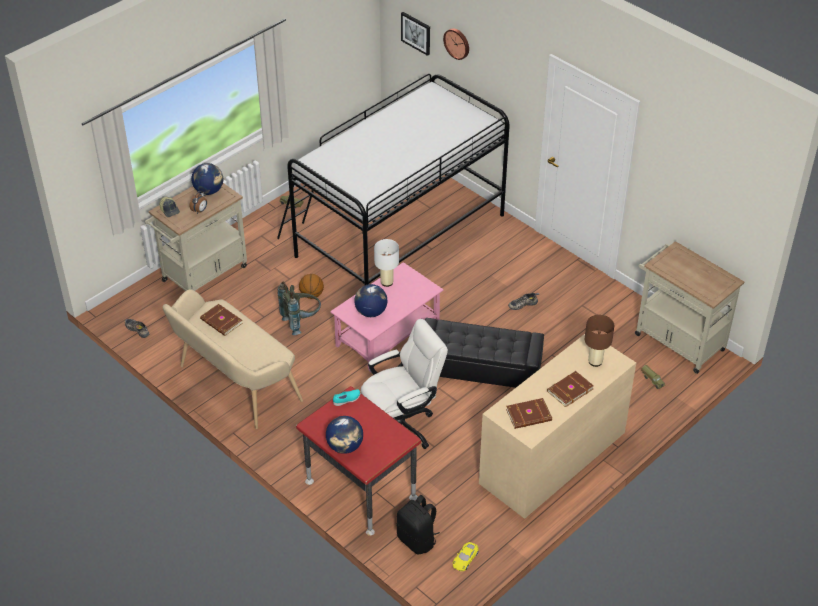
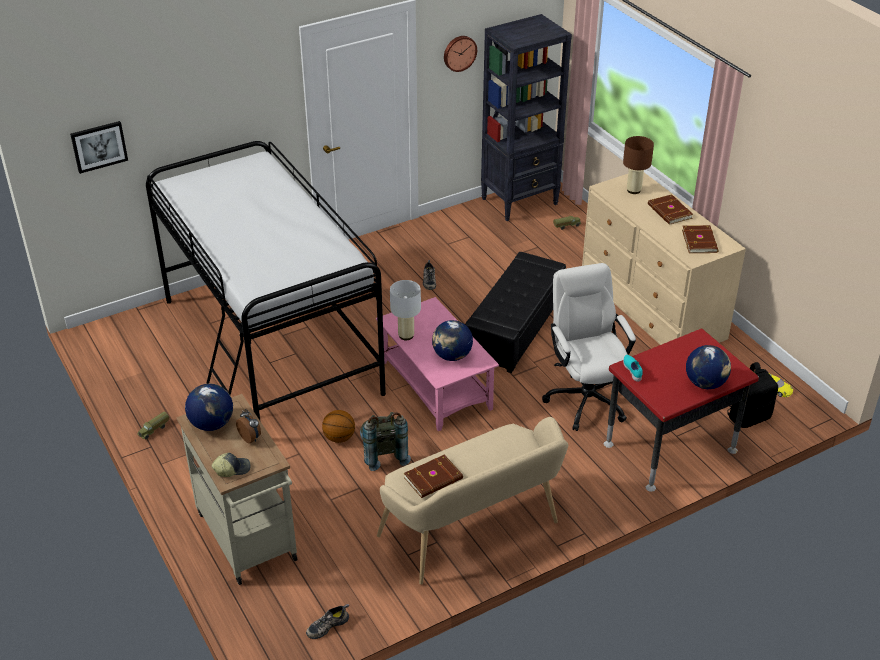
camera: 75 degrees left, 5 degrees down
wall clock [443,28,469,60] -> wall clock moved to [444,36,477,72]
beige cart [635,241,744,374] -> black bookcase [481,14,572,221]

